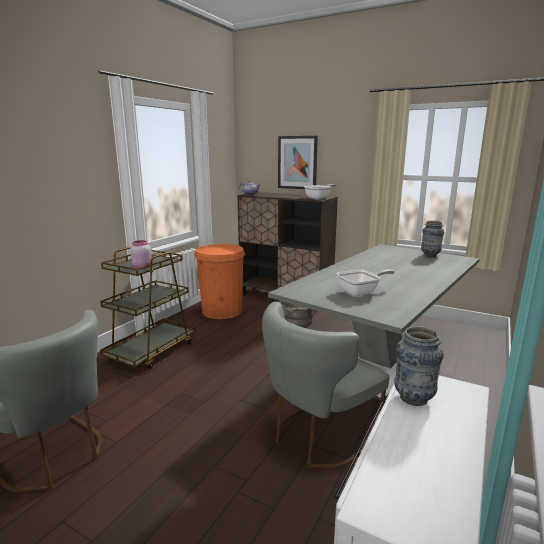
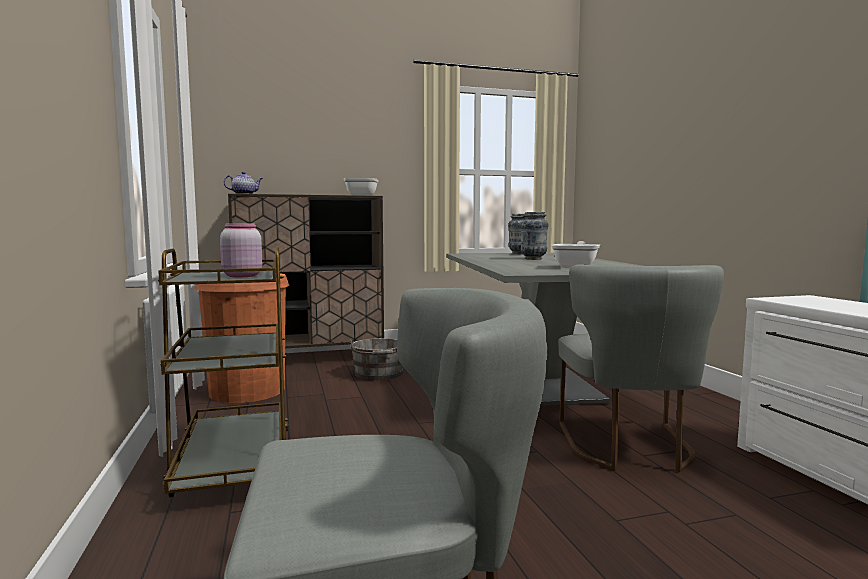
camera: 45 degrees left, 10 degrees down
picture [278,136,318,189] -> none
vase [394,326,444,406] -> vase moved to [520,212,549,260]

